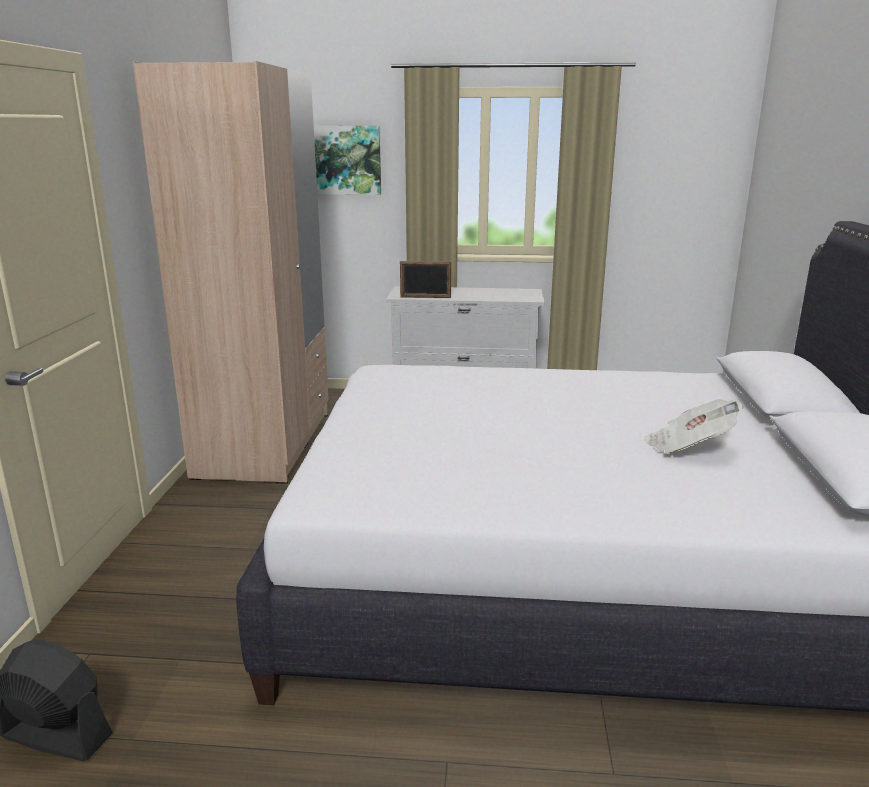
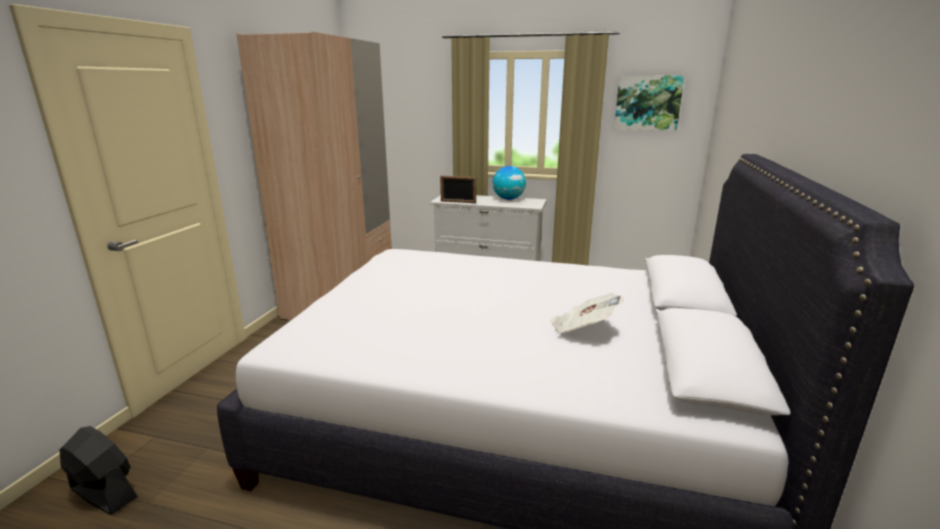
camera: 10 degrees right, 0 degrees up
picture [314,126,381,195] -> picture moved to [614,75,685,131]
none -> globe [493,166,526,200]

